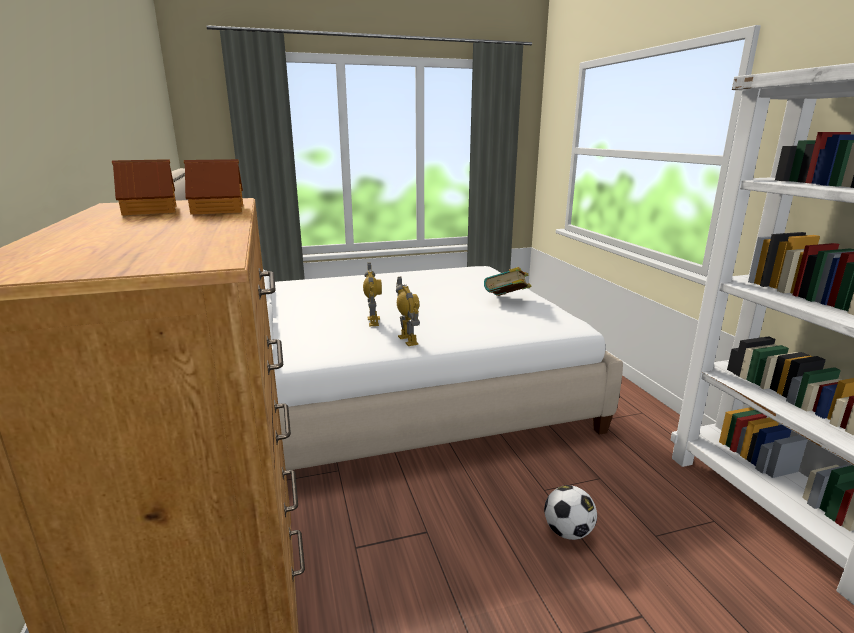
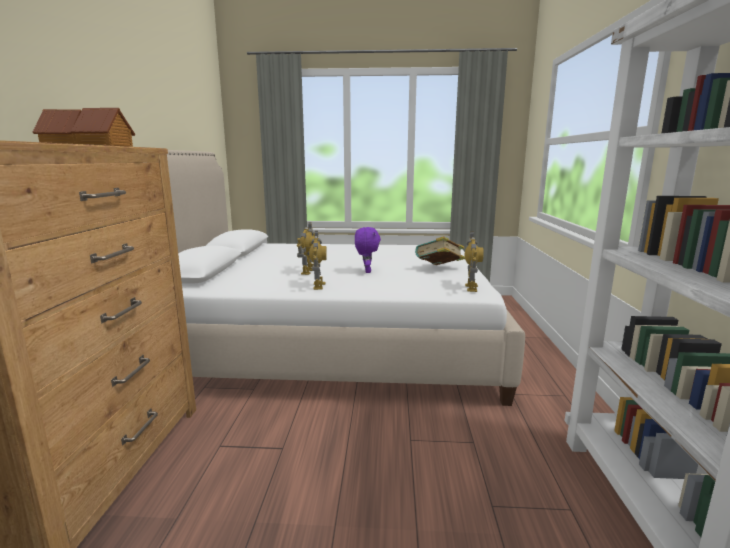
camera: 20 degrees right, 5 degrees down
football [544,485,597,540] -> none
none -> purple plush toy [355,227,381,273]
none -> toy robot [465,232,484,292]

